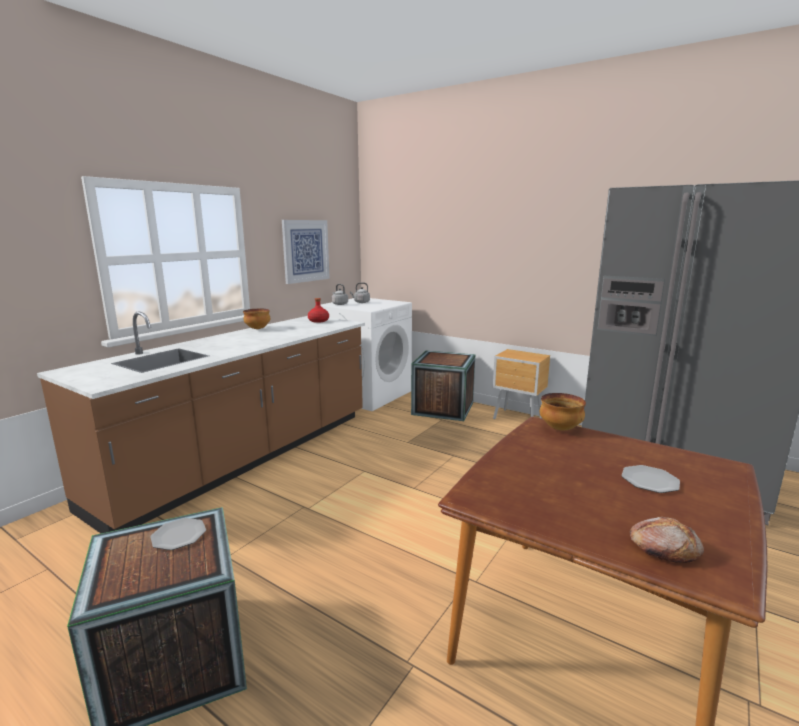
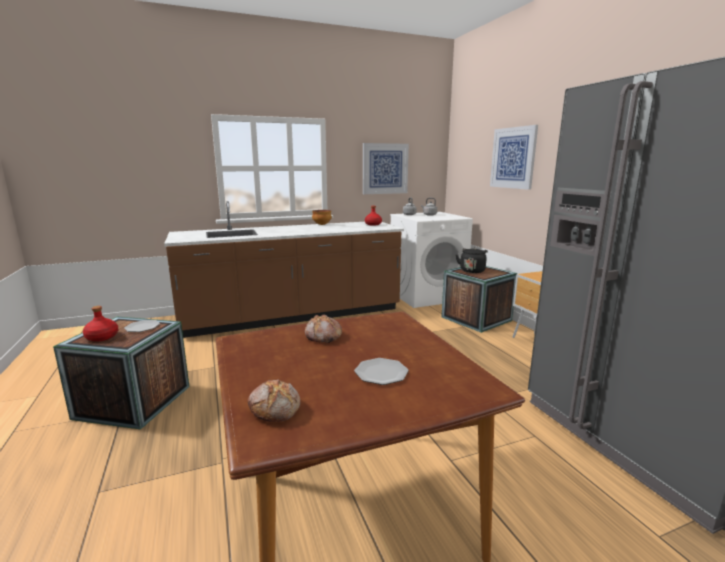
camera: 35 degrees right, 0 degrees up
bowl [540,393,586,431] -> none
none -> red bottle [83,306,118,342]
none -> bread [305,314,342,343]
none -> black kettle [456,248,488,273]
none -> picture [490,125,538,190]

